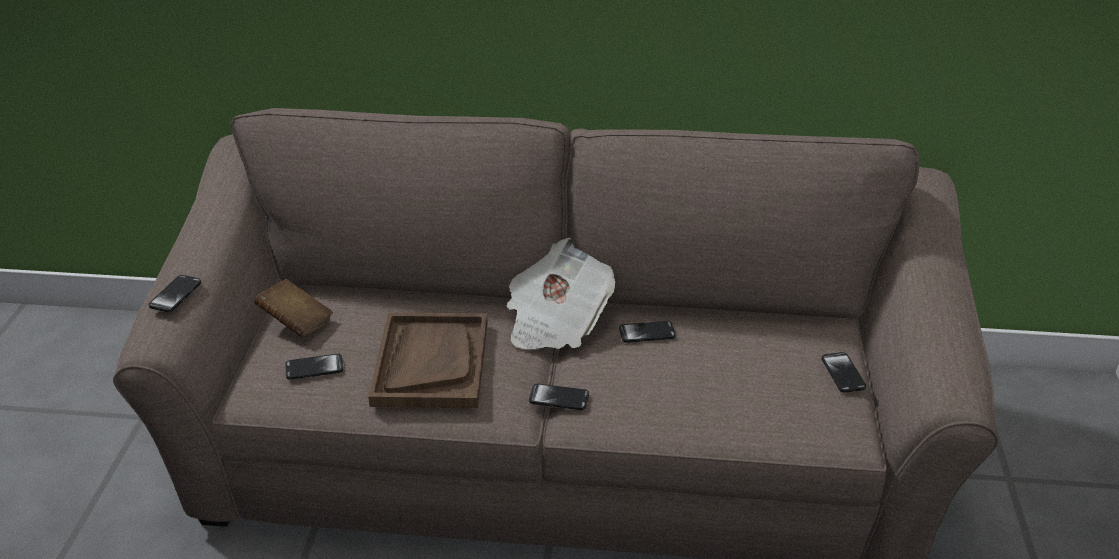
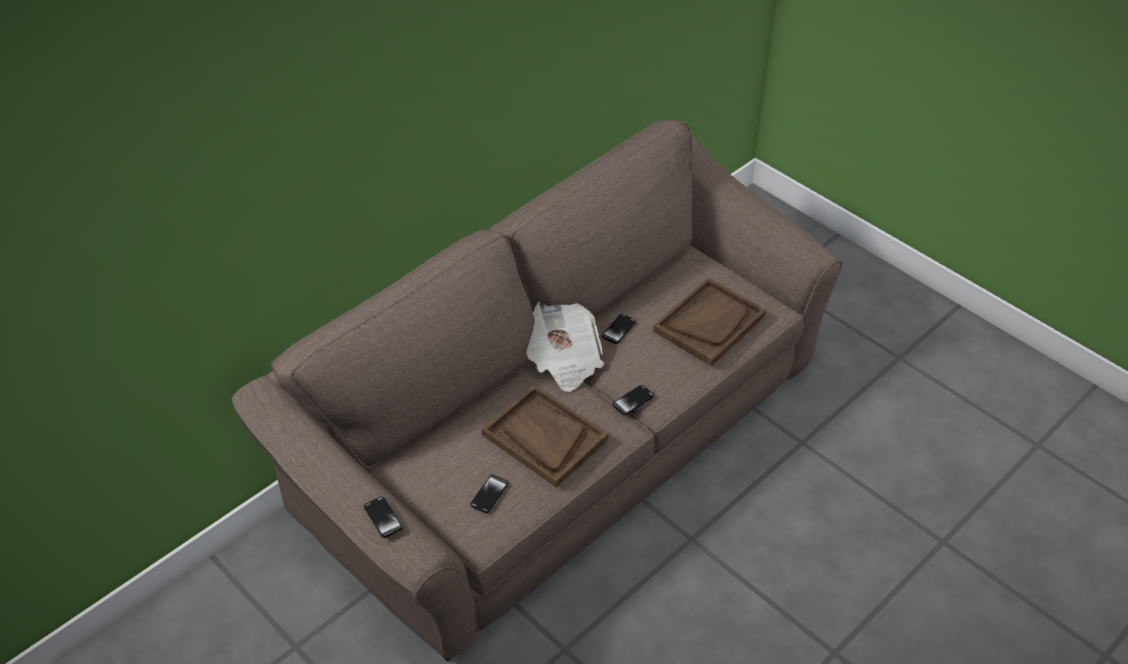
camera: 50 degrees left, 10 degrees up
brown book [254,279,333,338] -> none
phone [822,352,866,393] -> none
none -> brown tray [653,277,766,366]

